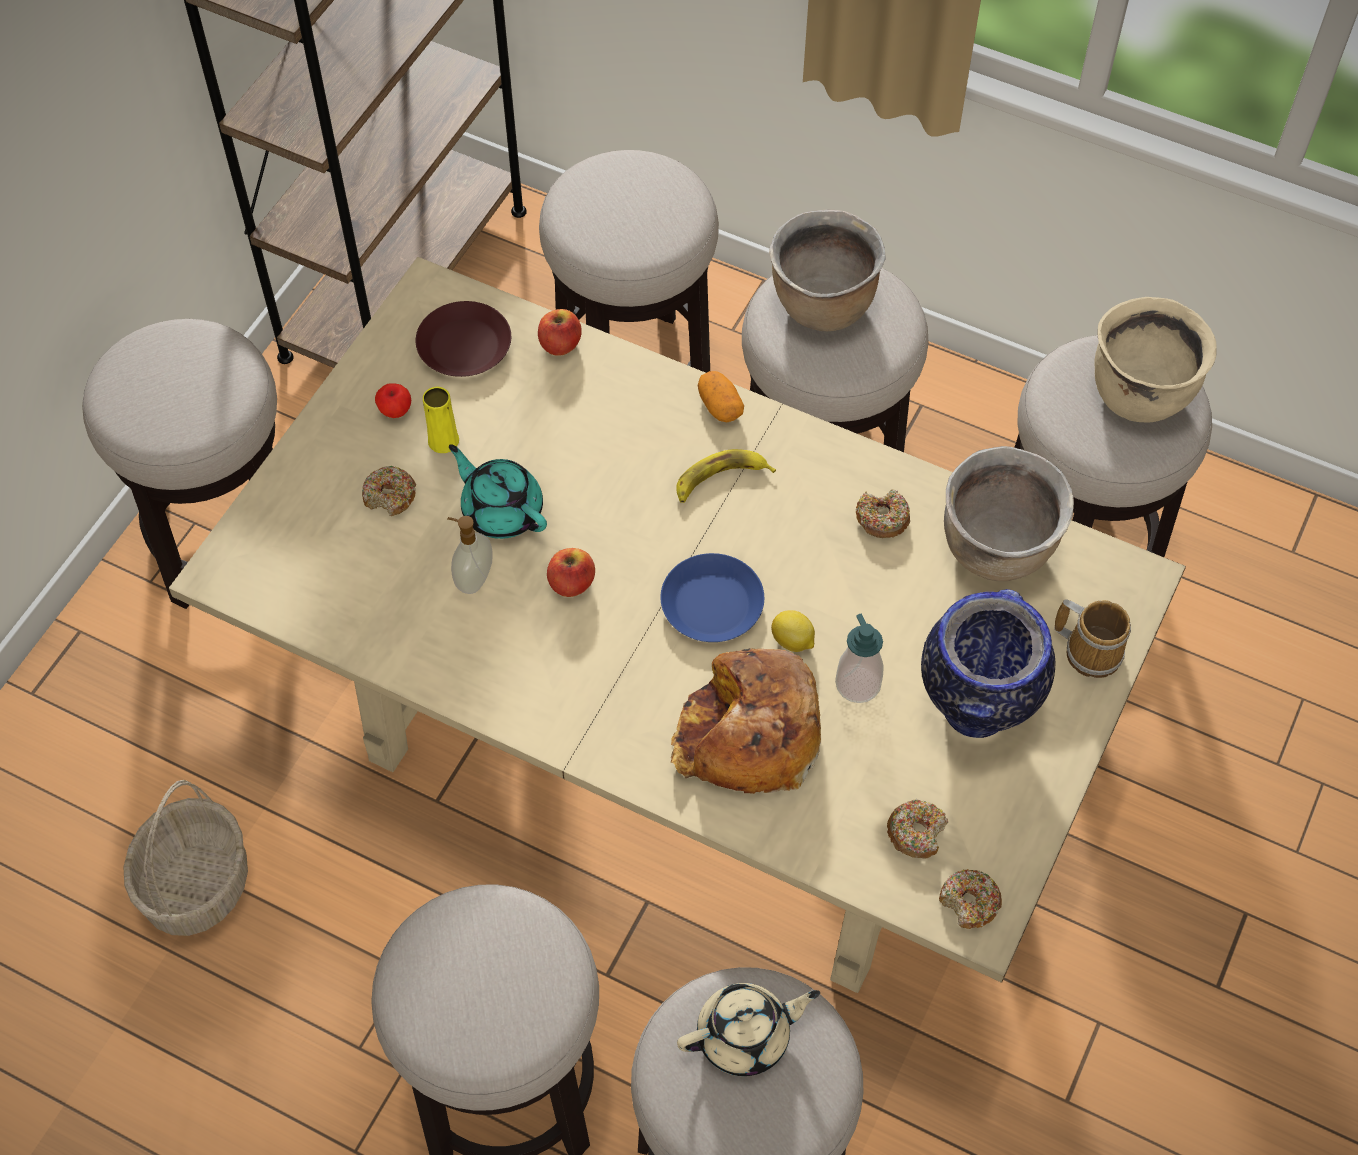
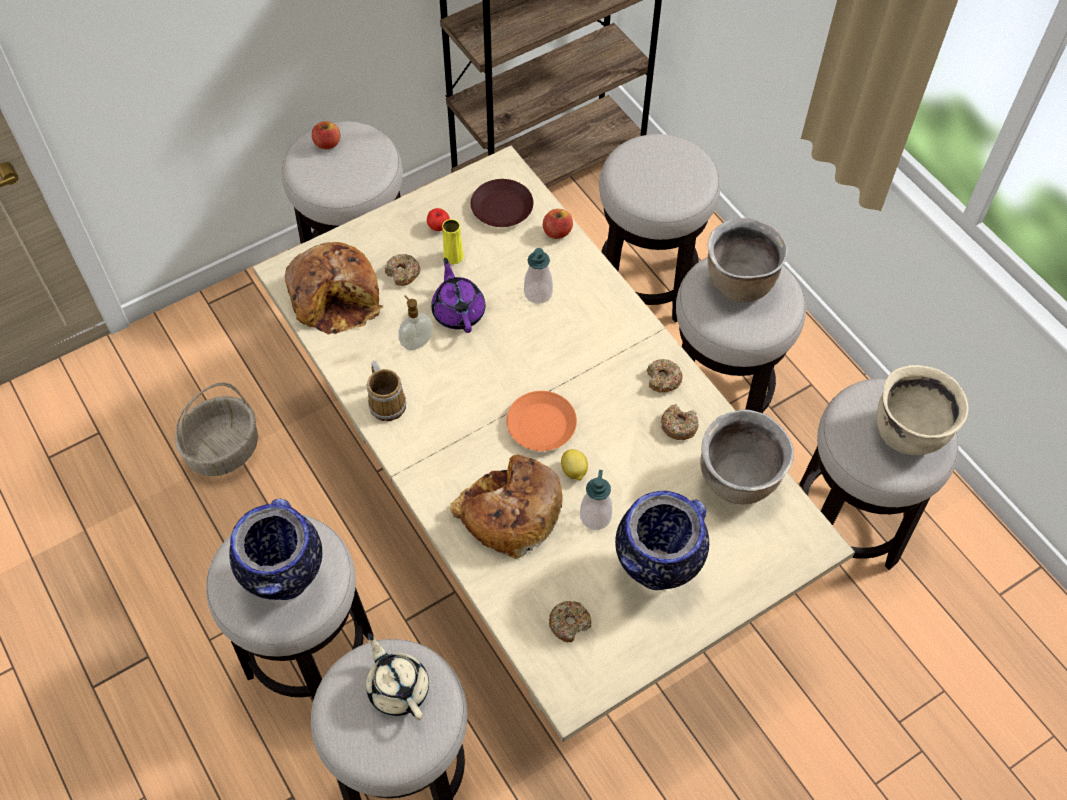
camera: 30 degrees right, 0 degrees up
turquoise teapot [449,444,547,539] -> purple teapot [431,258,485,333]
apple [547,548,595,597] -> apple moved to [312,121,340,149]
blue plate [661,553,764,642] -> orange plate [507,391,577,451]
banana [676,449,776,503] -> none
beige teapot [677,983,820,1076] -> beige teapot turned 135 degrees counterclockwise [366,633,429,720]
potato [698,371,744,422] -> none
donut [939,869,1002,929] -> donut moved to [647,359,683,393]
mug [1054,599,1131,678] -> mug moved to [367,361,406,421]
none -> vase [229,499,322,600]
none -> bread [285,242,383,335]
none -> soap dispenser [524,248,553,304]

